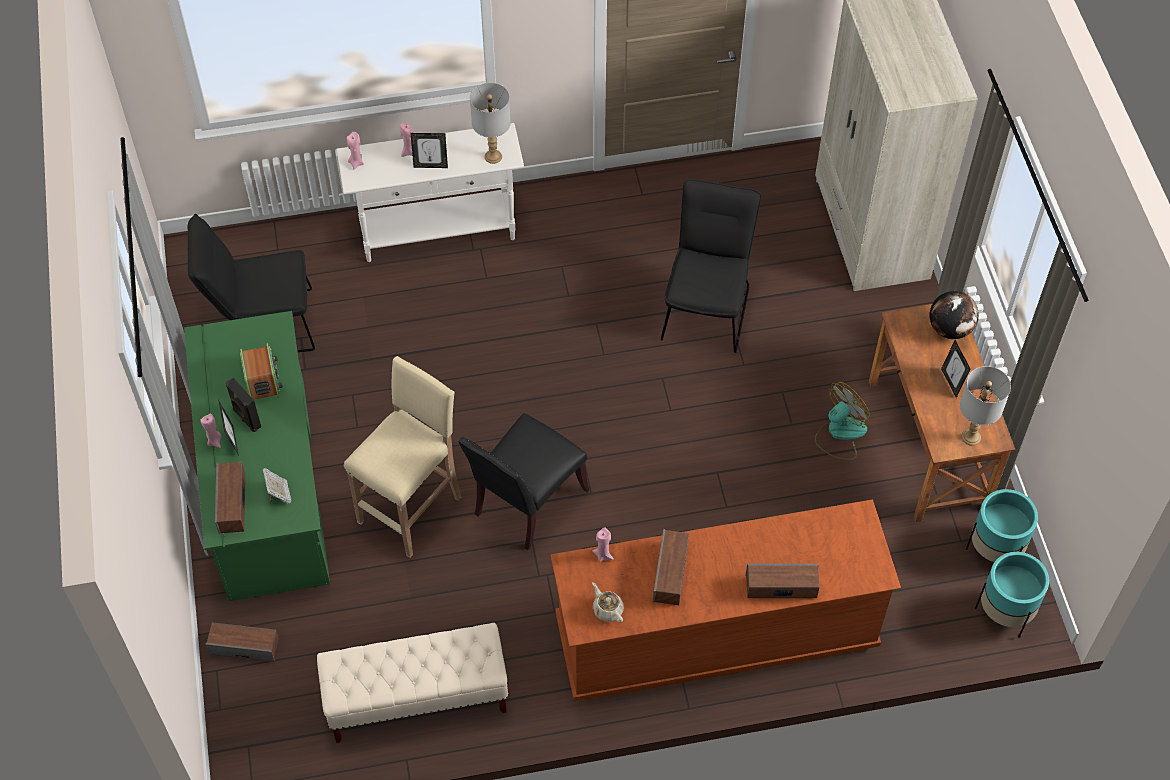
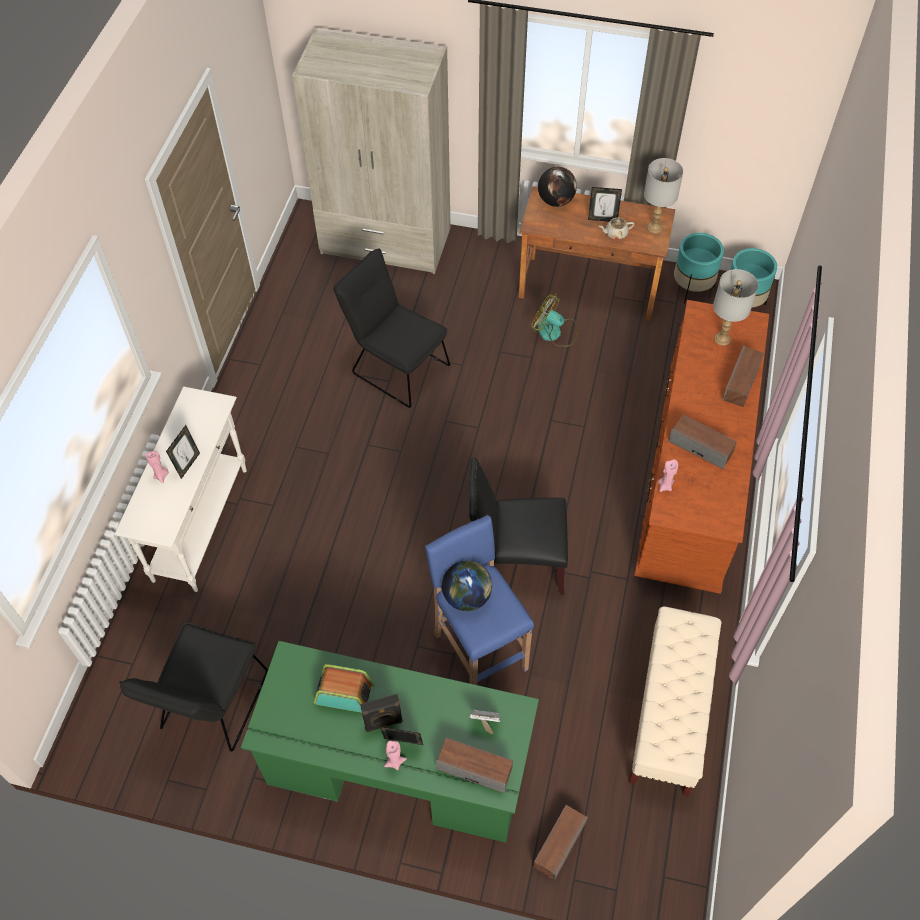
camera: 65 degrees left, 0 degrees up
beige stool [344,356,461,558] -> blue stool [425,515,534,685]
pink candle [347,132,364,169] -> none
black chair [458,413,589,550] -> black chair turned 120 degrees clockwise [468,457,568,595]
grey table lamp [470,83,511,164] -> grey table lamp moved to [713,269,758,346]
beige teapot [592,582,624,623] -> beige teapot moved to [599,218,634,240]
fan [815,382,871,460] -> fan turned 45 degrees counterclockwise [531,294,578,347]
none -> globe [442,561,492,611]

